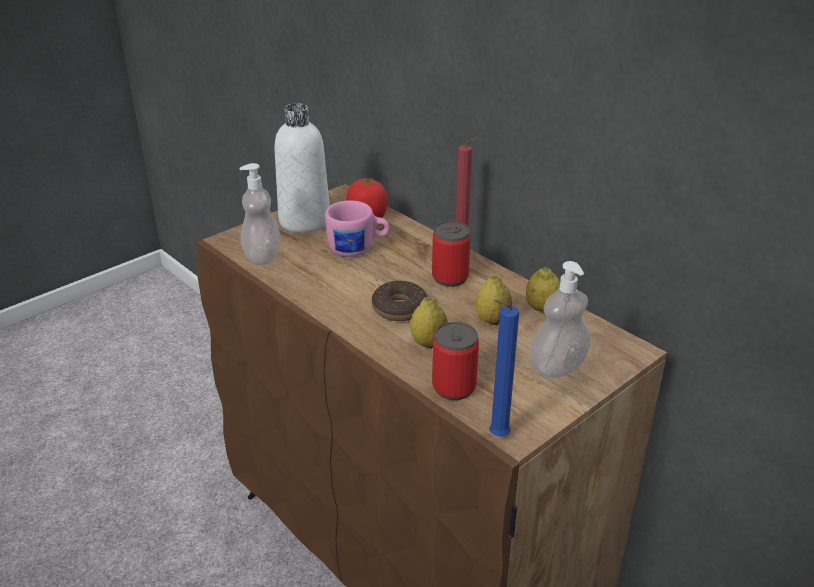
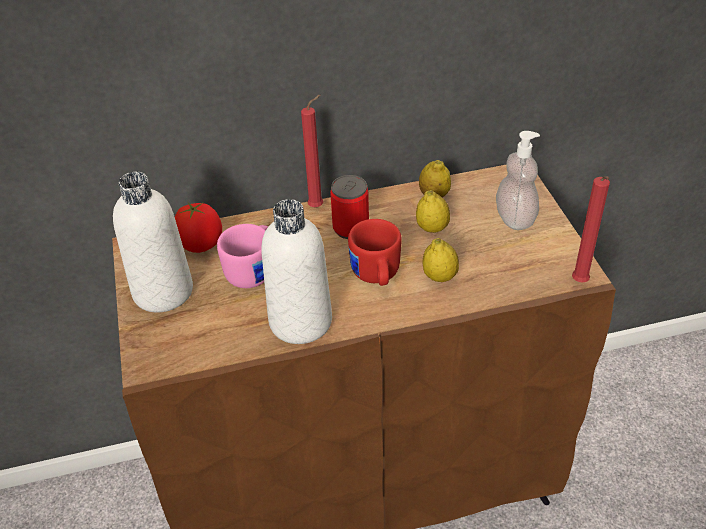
camera: 60 degrees left, 10 degrees up
soap dispenser [239,163,281,265] -> none
donut [372,281,427,321] -> red mug [348,219,402,286]
can [432,322,479,400] -> none
blue candle [489,300,519,437] -> red candle [572,176,610,283]
none -> white bottle [262,199,332,344]

